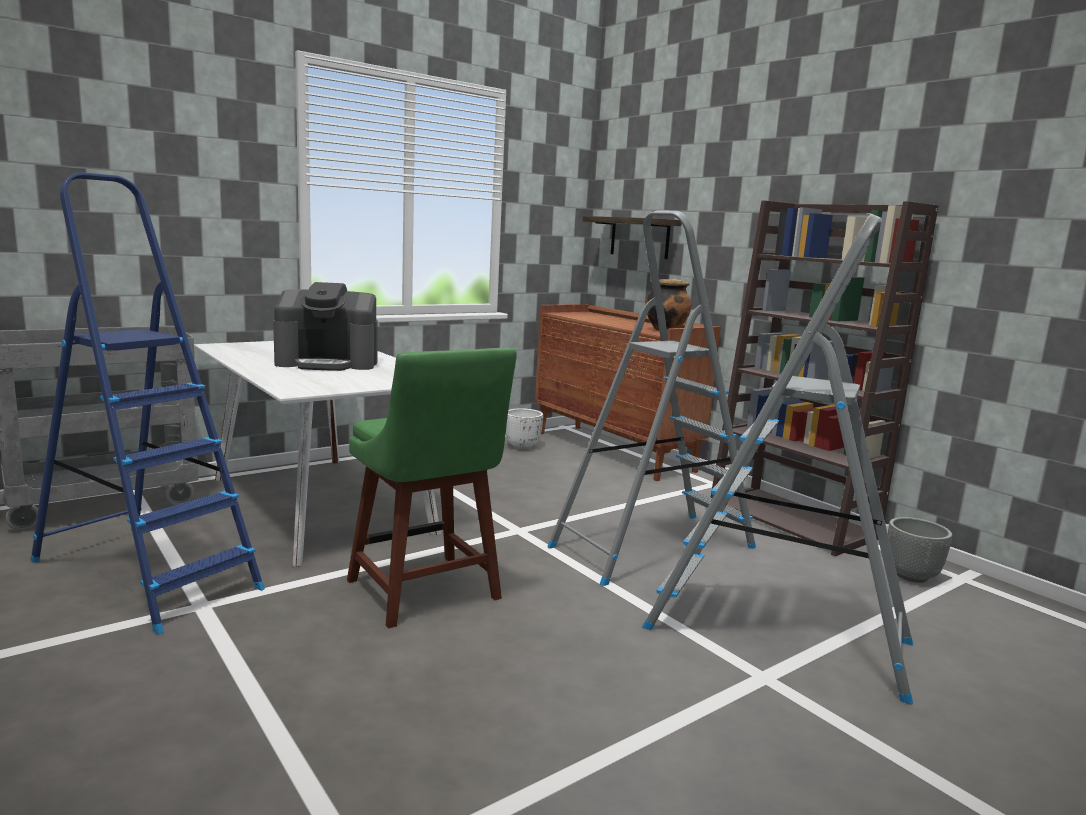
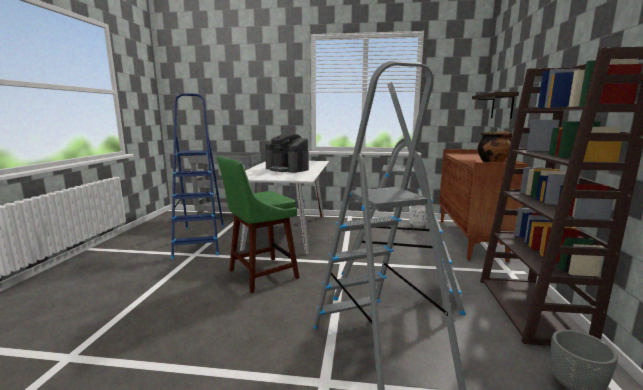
camera: 45 degrees right, 0 degrees up
green chair [347,348,517,629] -> green chair turned 45 degrees clockwise [217,156,299,293]

